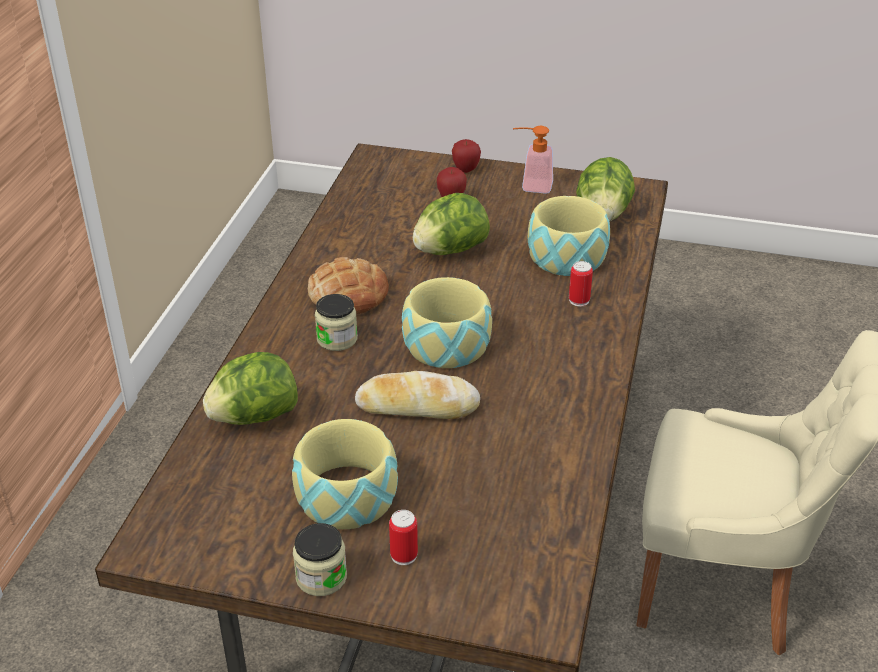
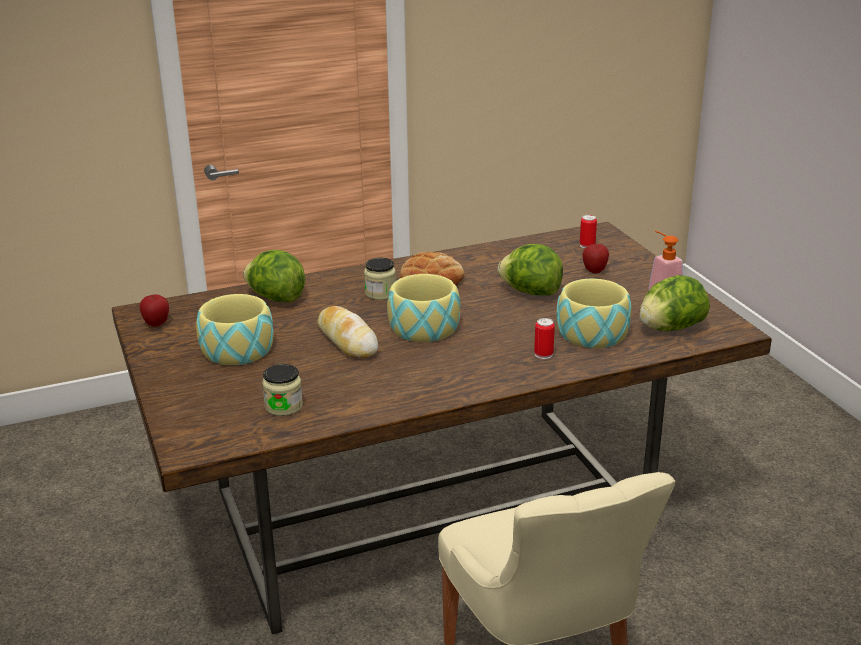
camera: 55 degrees right, 10 degrees down
jar [293,523,347,596] -> jar moved to [262,364,303,416]
can [389,510,418,565] -> can moved to [580,215,597,248]
apple [452,139,481,173] -> apple moved to [140,295,169,327]

